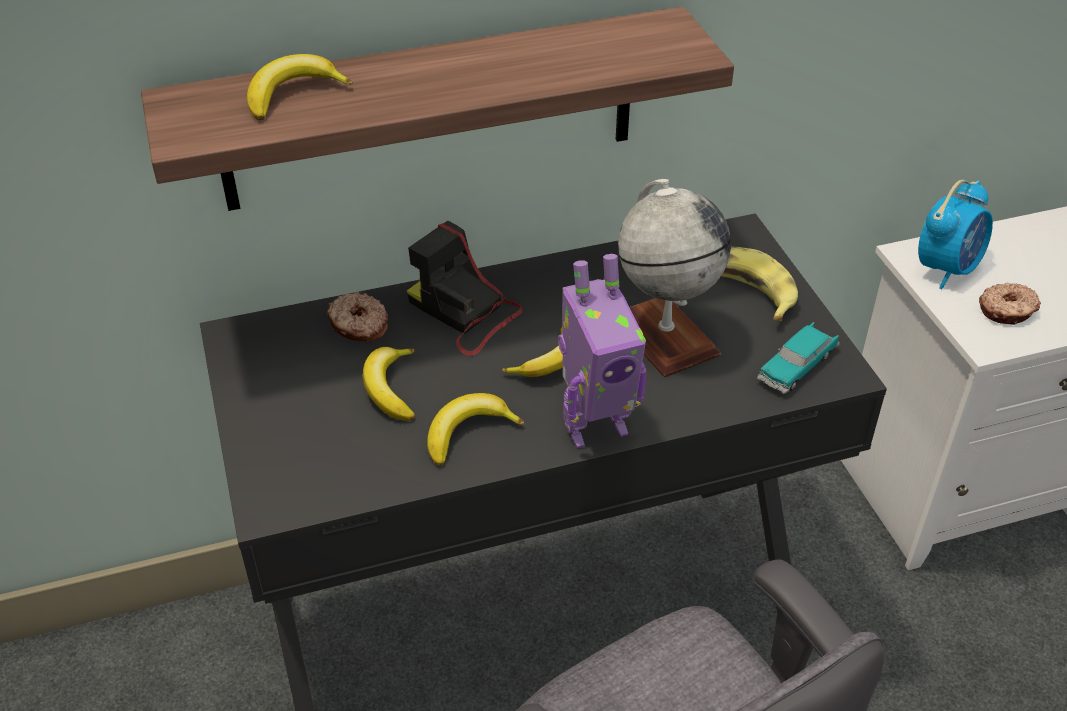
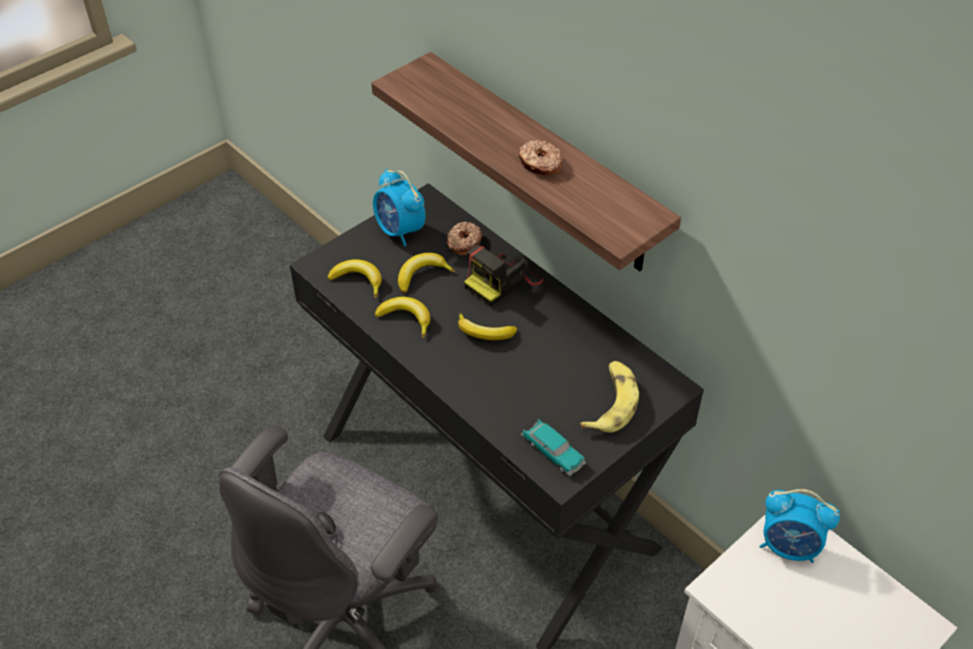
camera: 65 degrees right, 5 degrees up
banana [247,54,353,121] -> banana moved to [328,259,382,298]
camera [407,221,522,356] -> camera turned 150 degrees counterclockwise [464,245,543,307]
toy robot [558,254,646,448] -> none
globe [618,179,731,377] -> none
toy car [757,322,840,394] -> toy car turned 150 degrees counterclockwise [521,419,586,476]
donut [979,283,1041,325] -> donut moved to [518,140,563,175]
none -> alarm clock [373,169,425,246]

